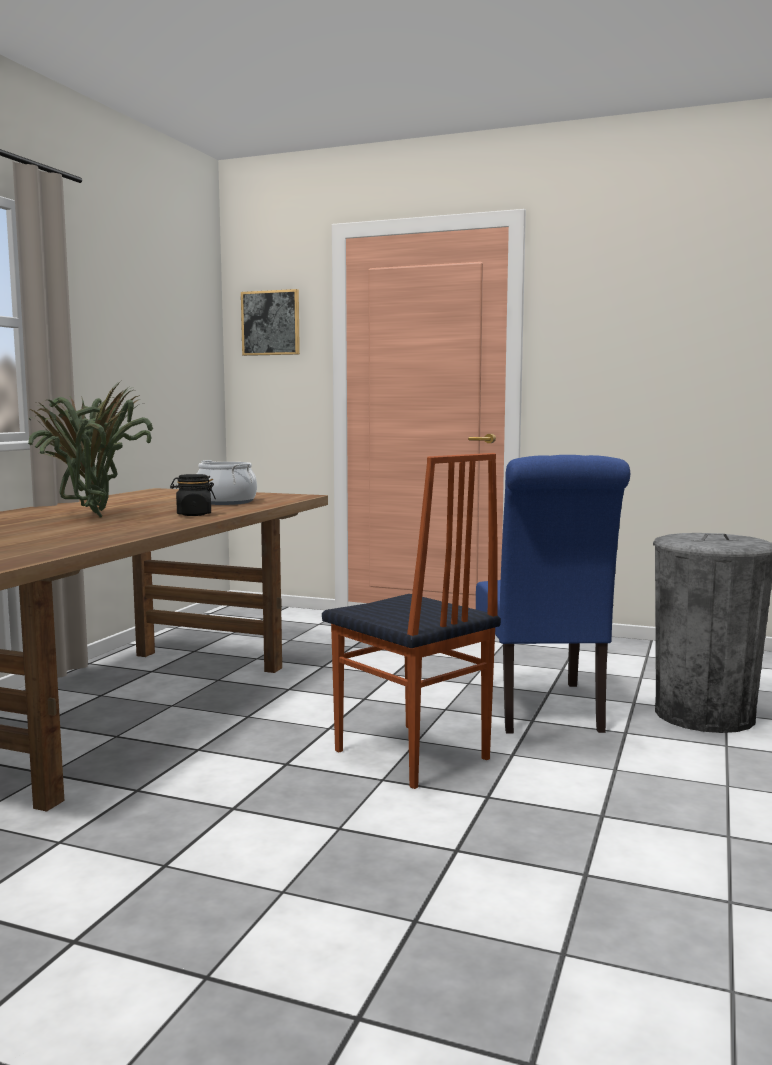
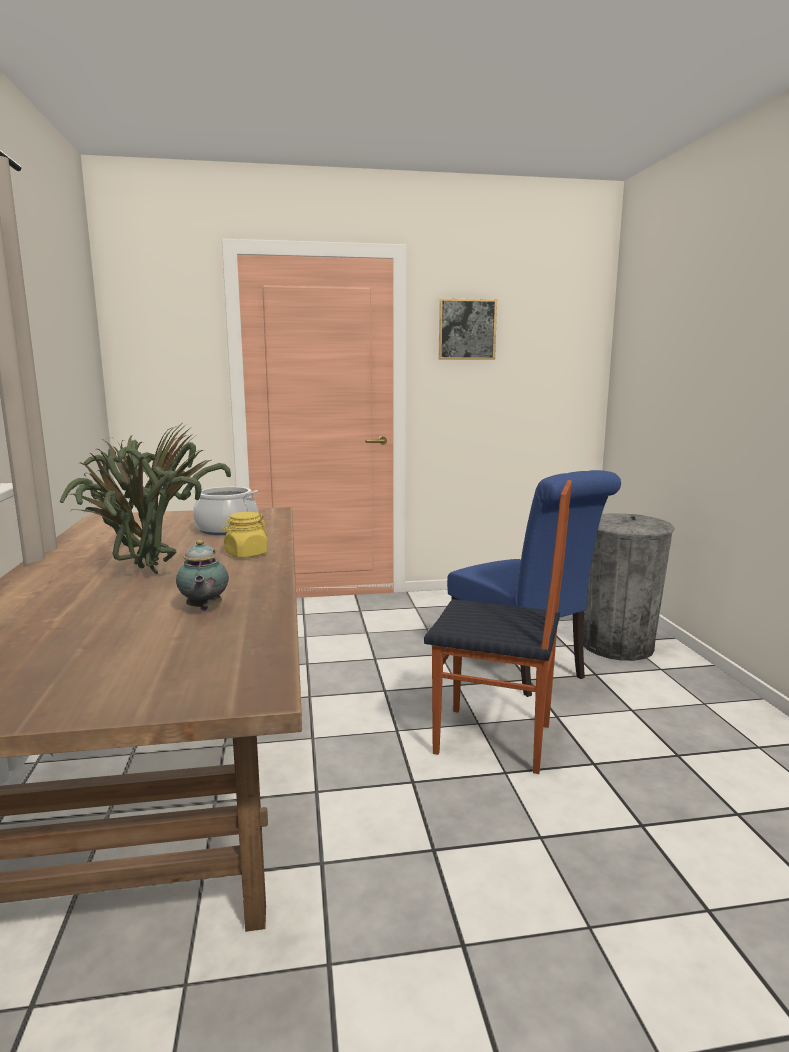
camera: 30 degrees left, 5 degrees up
black jar [170,474,216,516] -> yellow jar [222,512,268,558]
picture [241,289,300,356] -> picture moved to [439,298,497,360]
none -> teapot [176,540,229,611]

